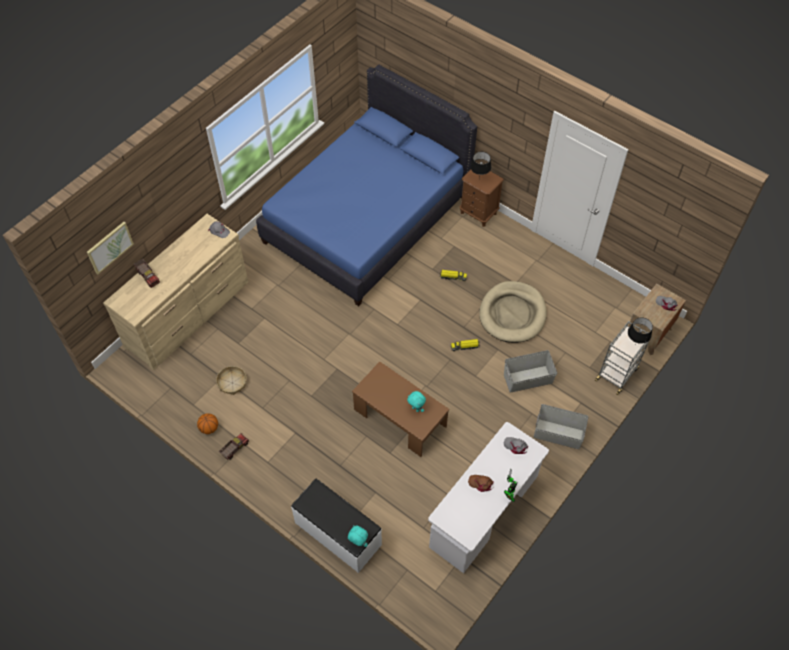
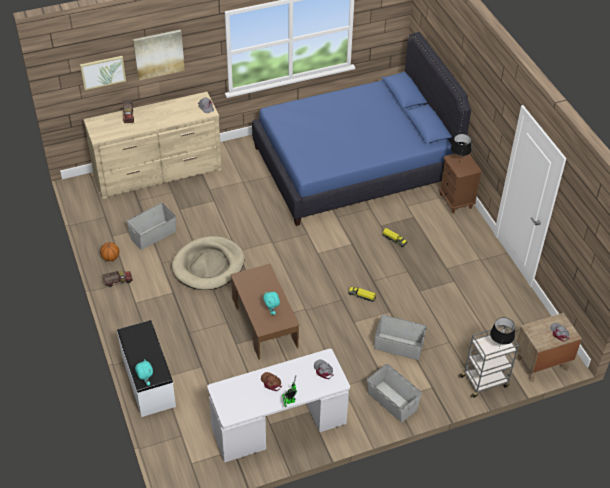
camera: 30 degrees right, 10 degrees down
basket [216,366,247,395] -> grey storage box [126,203,176,250]
beige dog bed [479,281,547,343] -> beige dog bed moved to [172,236,245,290]
none -> picture [133,30,185,80]

